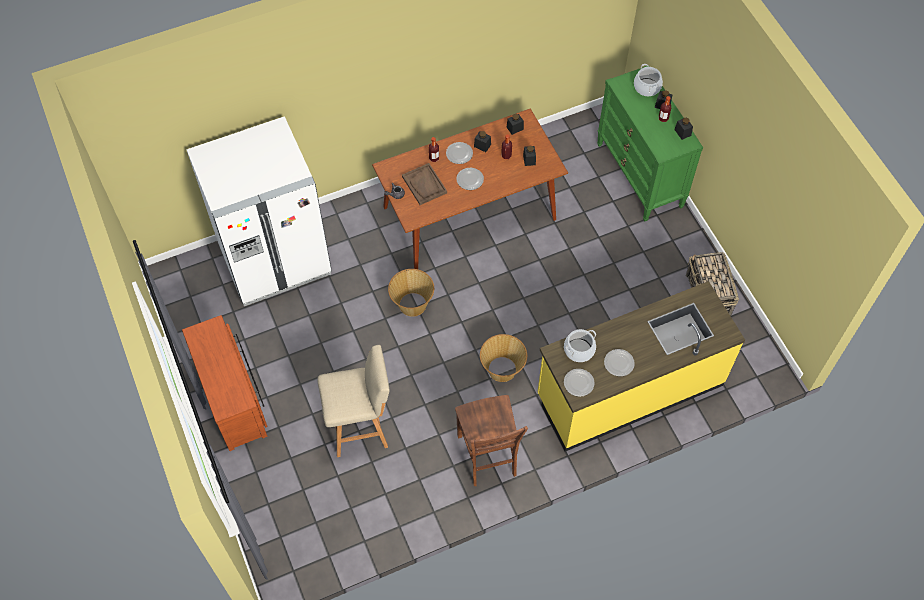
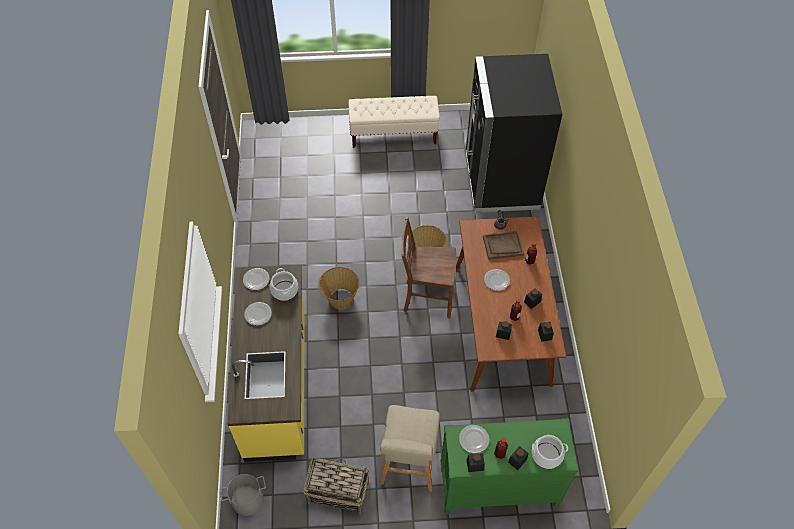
camera: 110 degrees right, 5 degrees down
brown dresser [182,315,267,451] -> beige bench [349,96,440,148]
white fridge [187,116,332,306] -> black fridge [466,54,562,212]
beige stool [318,345,389,457] -> beige stool moved to [380,405,440,492]
plate [446,142,473,164] -> plate moved to [459,425,489,453]
brown chair [455,395,528,486] -> brown chair moved to [401,217,456,318]
none -> grey bucket [219,474,266,516]

